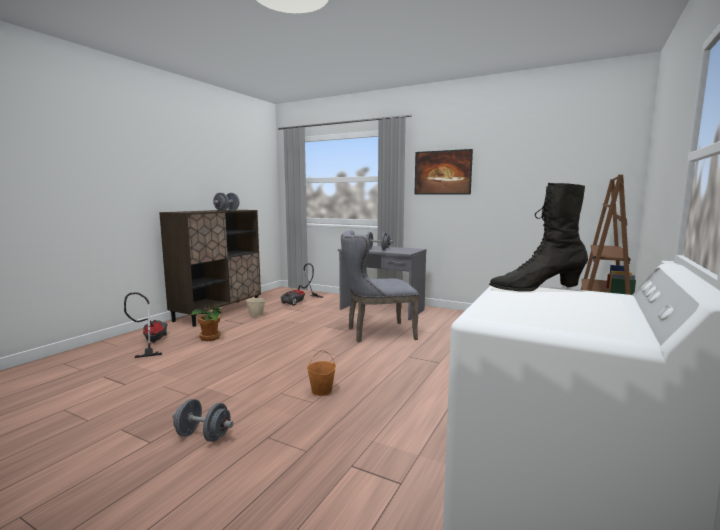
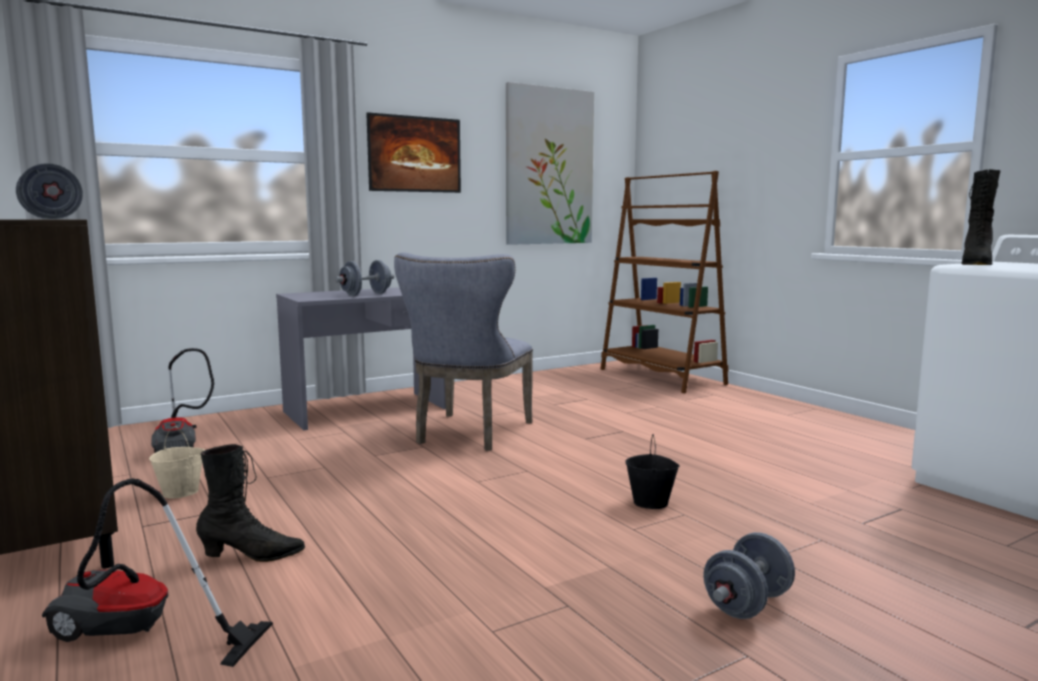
camera: 60 degrees left, 0 degrees up
potted plant [191,306,222,341] -> black boot [196,444,305,562]
orange bucket [307,350,336,396] -> black bucket [625,434,680,509]
none -> picture [506,82,594,245]

